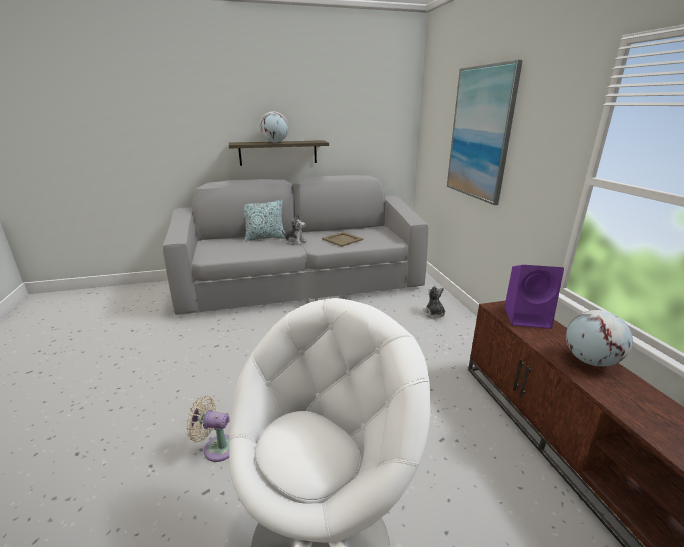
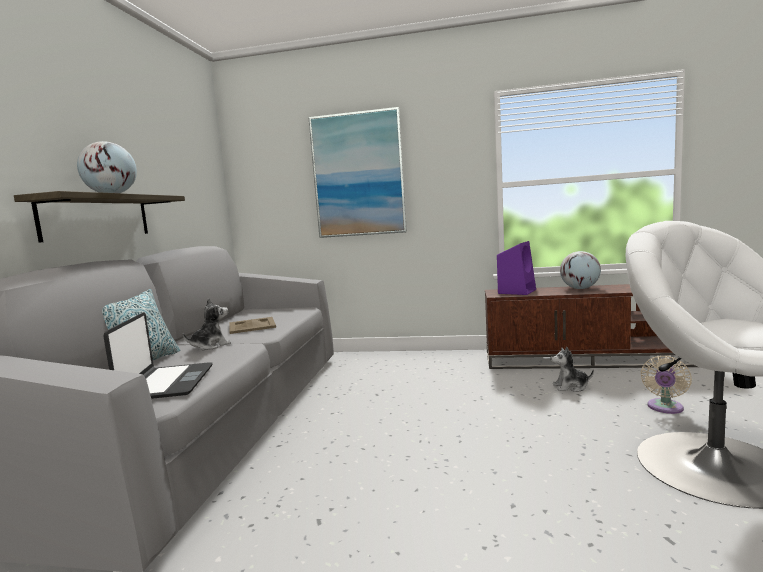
camera: 65 degrees left, 15 degrees down
beige fan [186,395,230,462] -> beige fan moved to [641,356,692,414]
plush toy [423,286,445,319] -> plush toy moved to [551,347,594,392]
none -> laptop [103,312,213,399]

